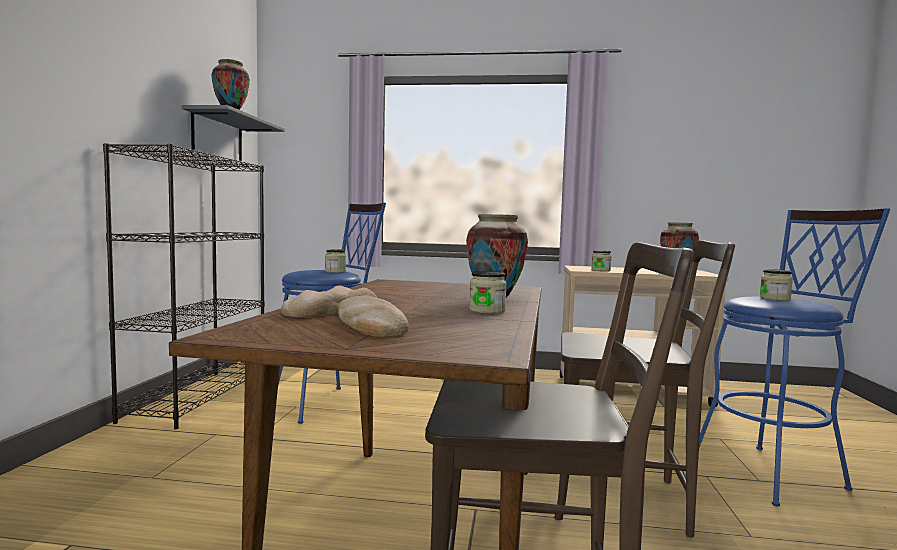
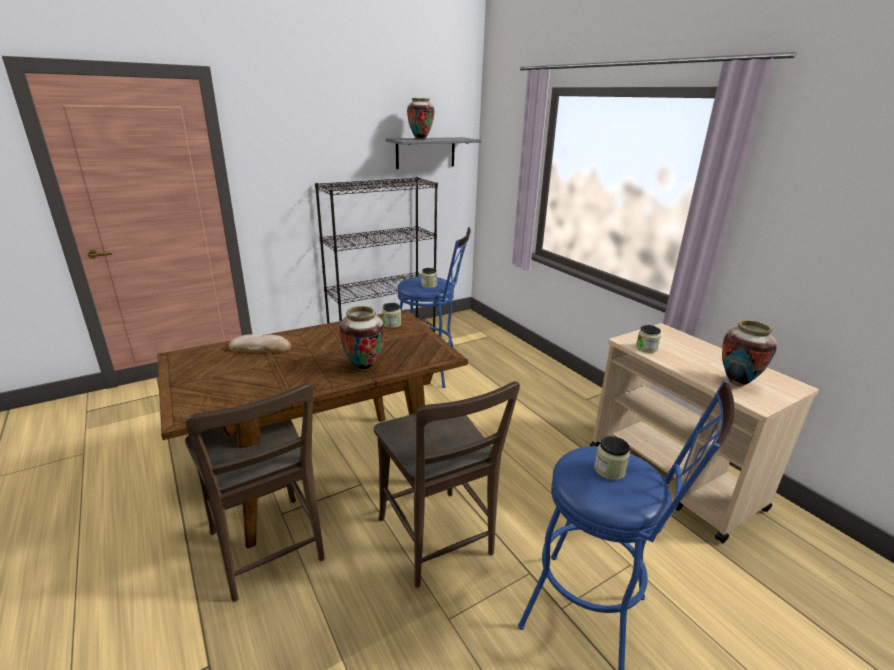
camera: 50 degrees right, 20 degrees up
bread [338,295,409,337] -> none
jar [469,271,507,314] -> jar moved to [382,303,401,328]

